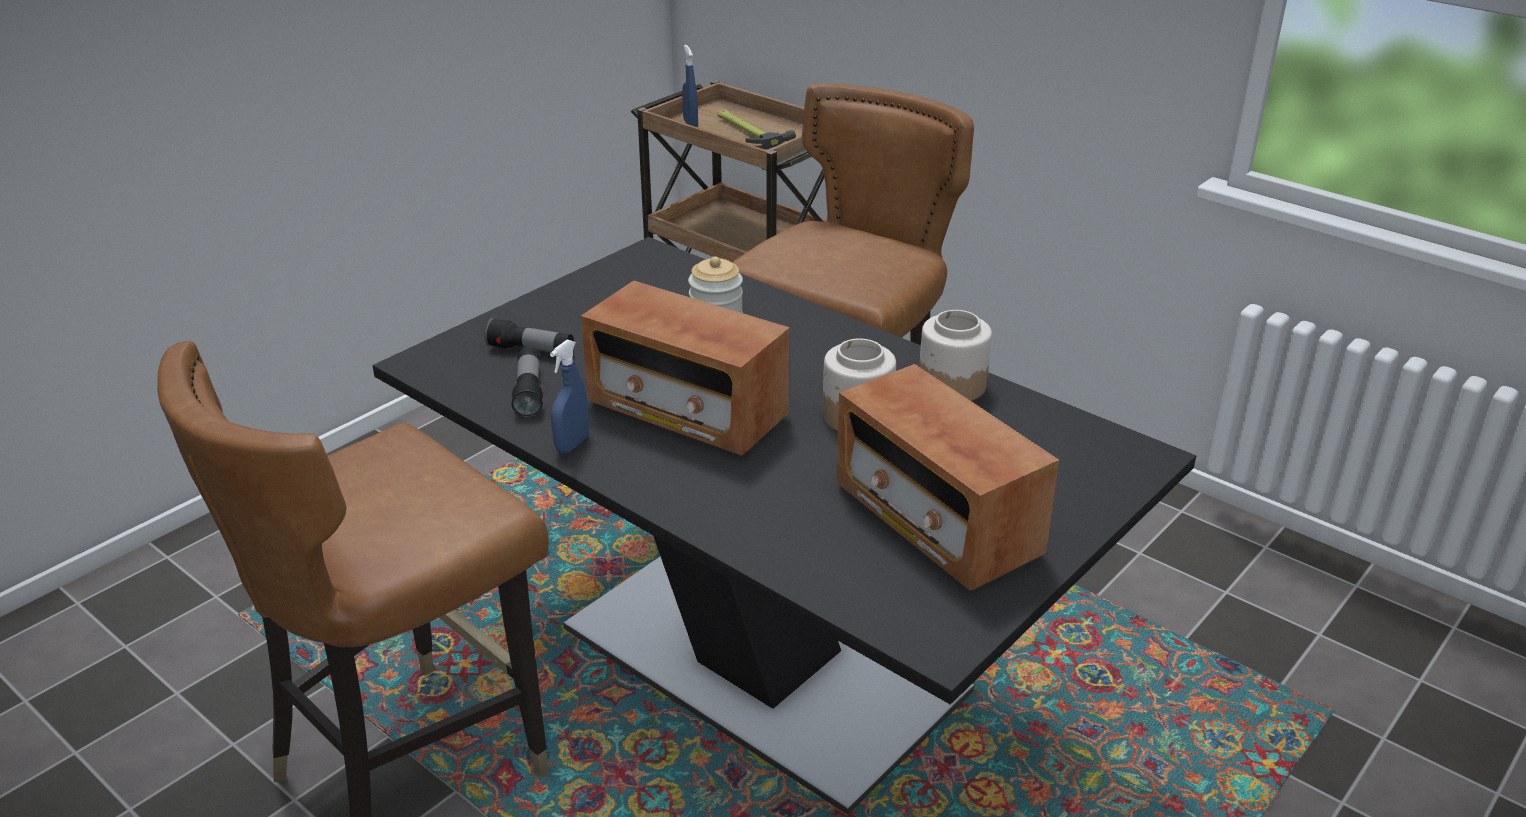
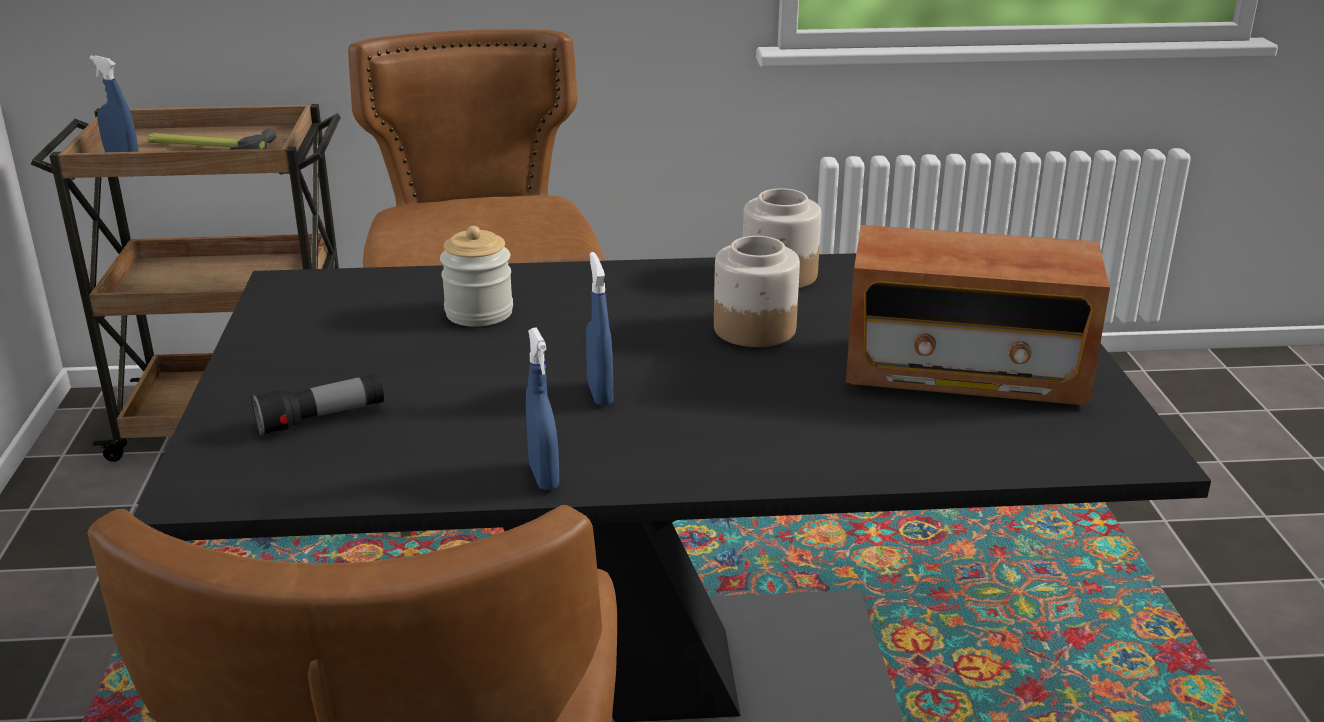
camera: 45 degrees left, 5 degrees down
flashlight [511,348,543,417] -> none
radio [581,280,790,456] -> blue spray bottle [586,252,613,406]

